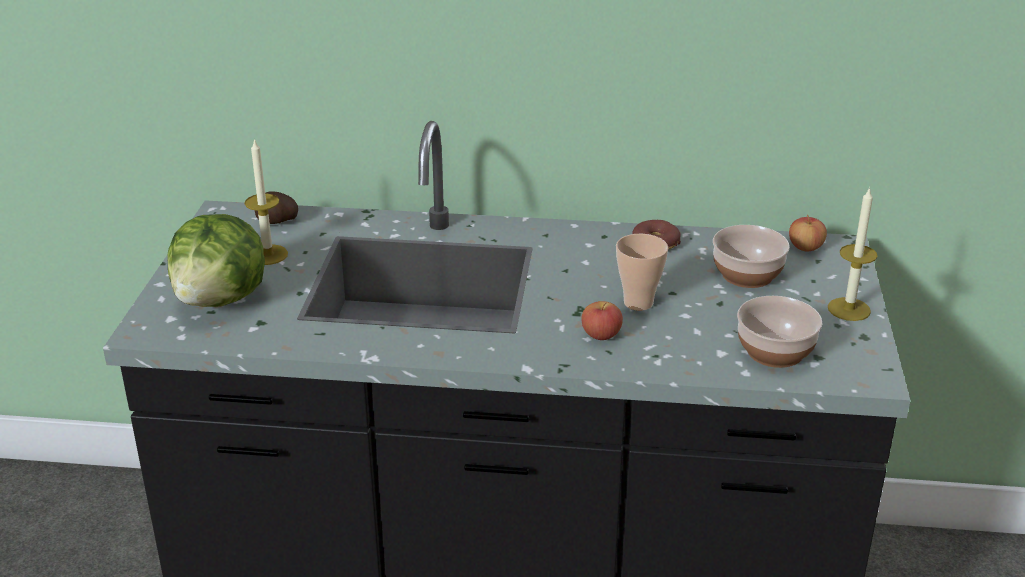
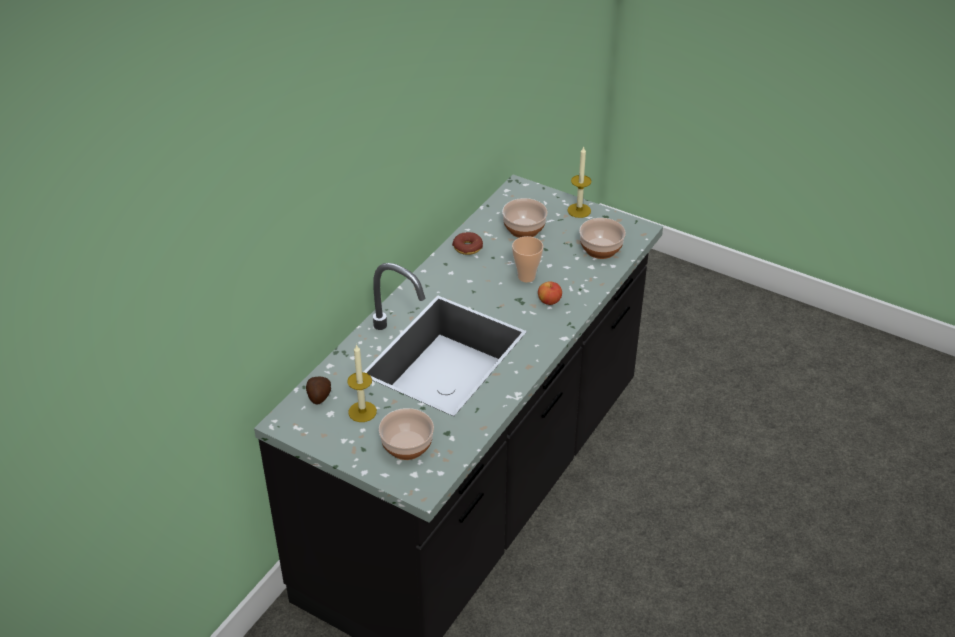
camera: 65 degrees left, 10 degrees up
lettuce [167,214,265,307] -> bowl [379,408,434,460]
apple [789,215,827,252] -> none

